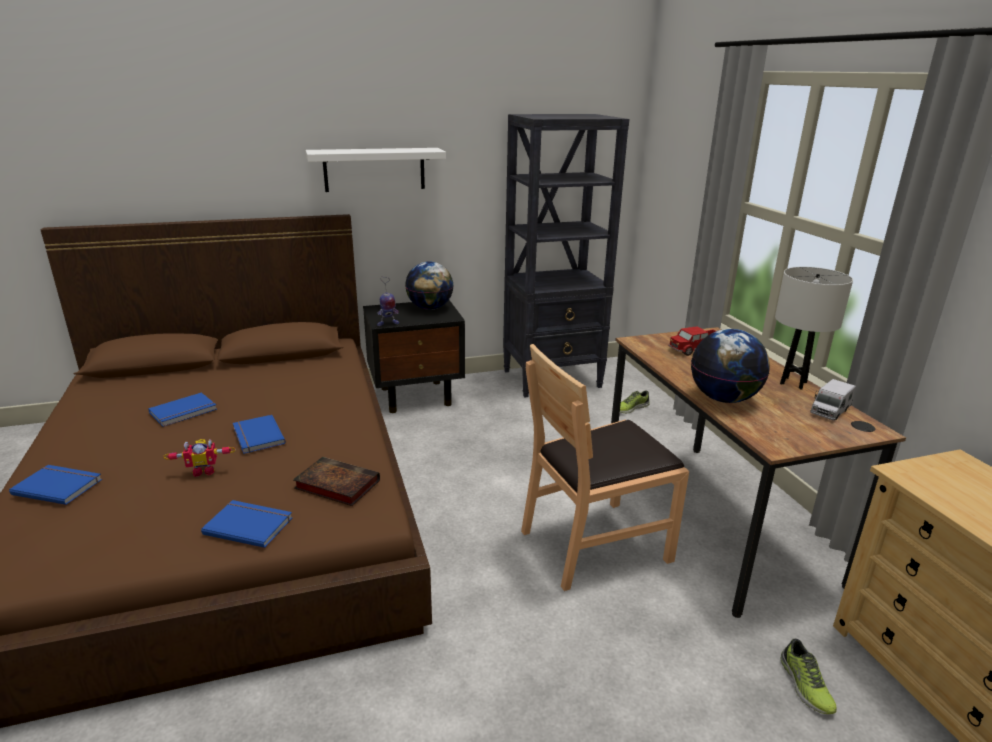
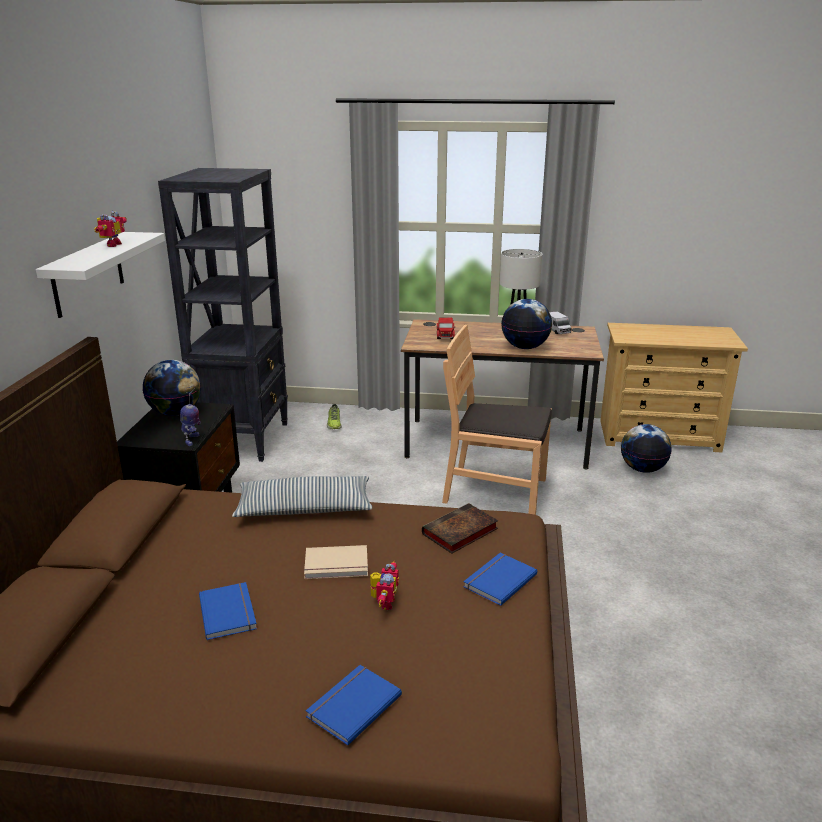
camera: 65 degrees left, 0 degrees up
blue book [233,415,285,454] -> beige book [304,545,368,579]
brown chair [521,344,689,591] -> brown chair turned 105 degrees clockwise [442,325,552,515]
shoe [781,639,837,714] -> globe [621,424,672,473]
none -> toy robot [94,211,127,247]
none -> pillow [232,476,372,517]

